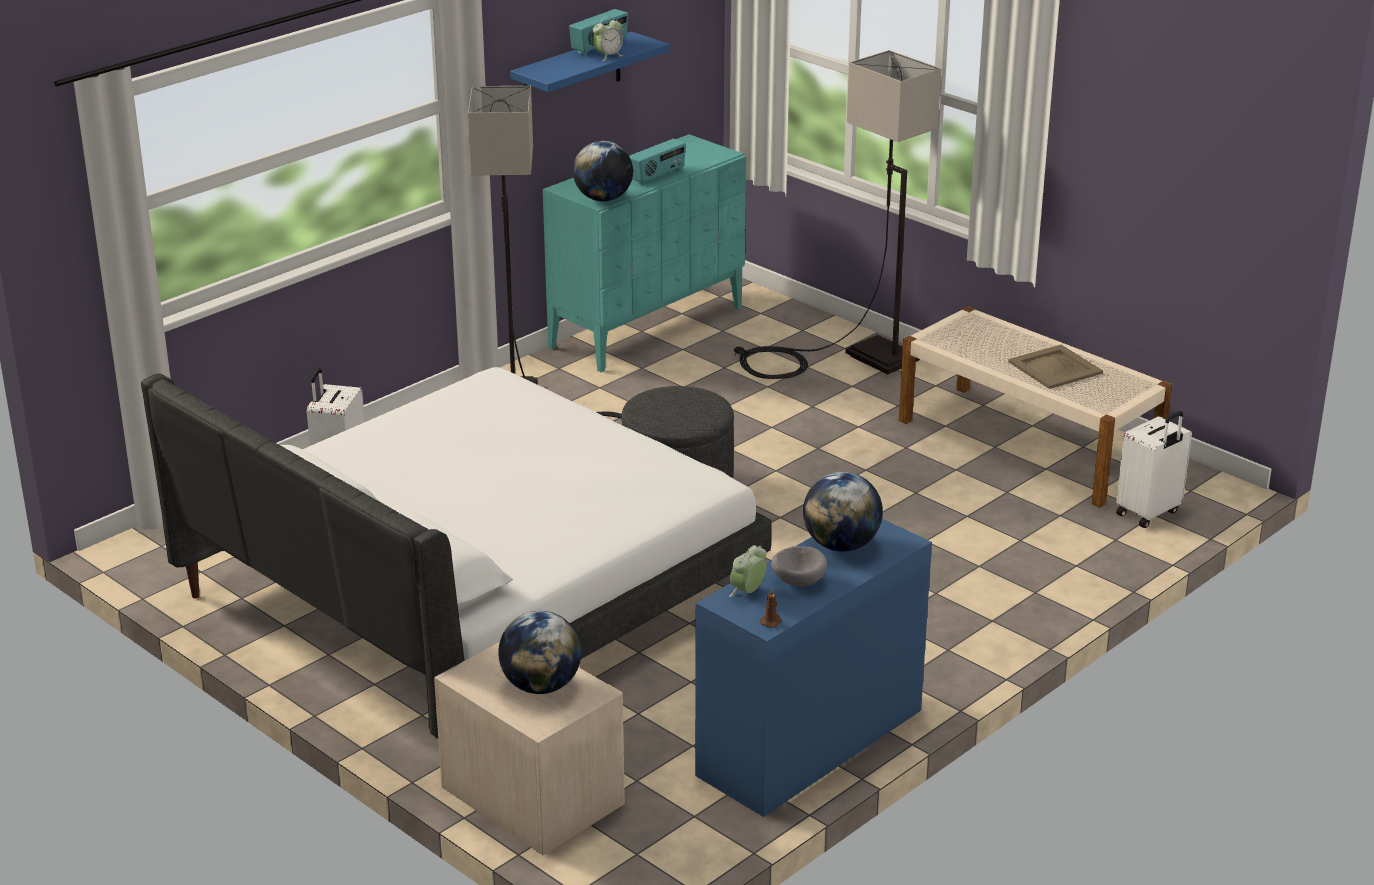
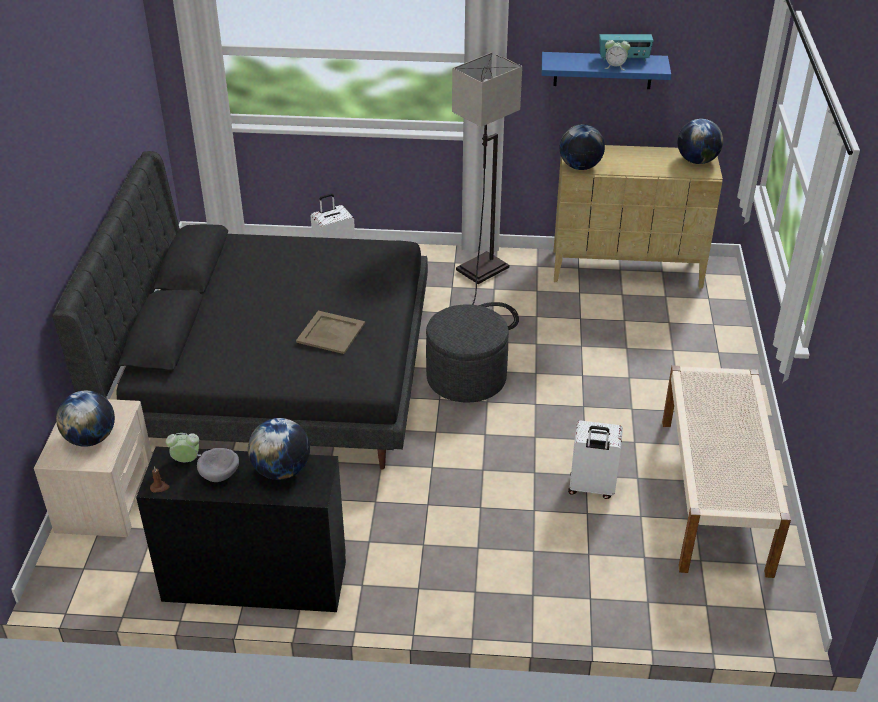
camera: 50 degrees right, 10 degrees up
white bed [141,367,772,739] -> black bed [52,151,428,470]
turquoise dresser [543,134,746,372] -> beige dresser [554,145,723,289]
radio [629,139,686,186] -> none
blue desk [695,519,932,817] -> black desk [136,447,346,612]
floor lamp [734,50,941,379] -> none
beige tray [1008,345,1103,389] -> beige tray moved to [296,311,365,354]
white suitcase [1116,411,1192,528] -> white suitcase moved to [568,421,623,499]
none -> globe [678,119,723,164]

